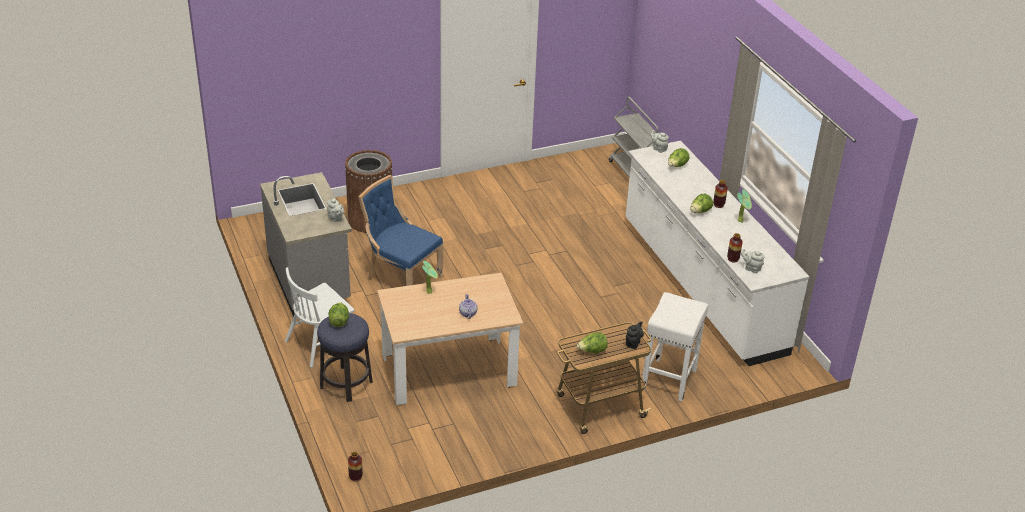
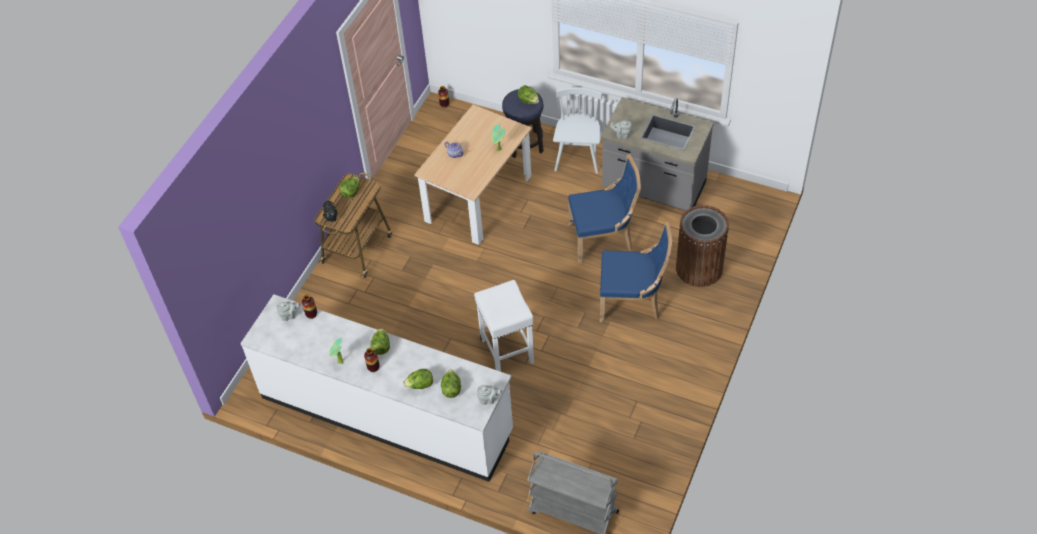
camera: 140 degrees right, 15 degrees up
white stool [642,292,708,401] -> white stool moved to [474,280,534,372]
none -> lettuce [403,369,433,389]
none -> blue chair [600,222,672,322]

